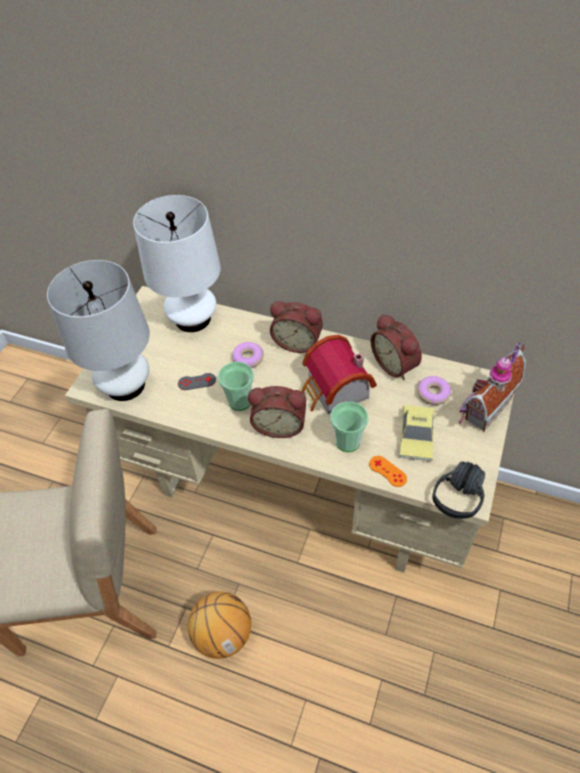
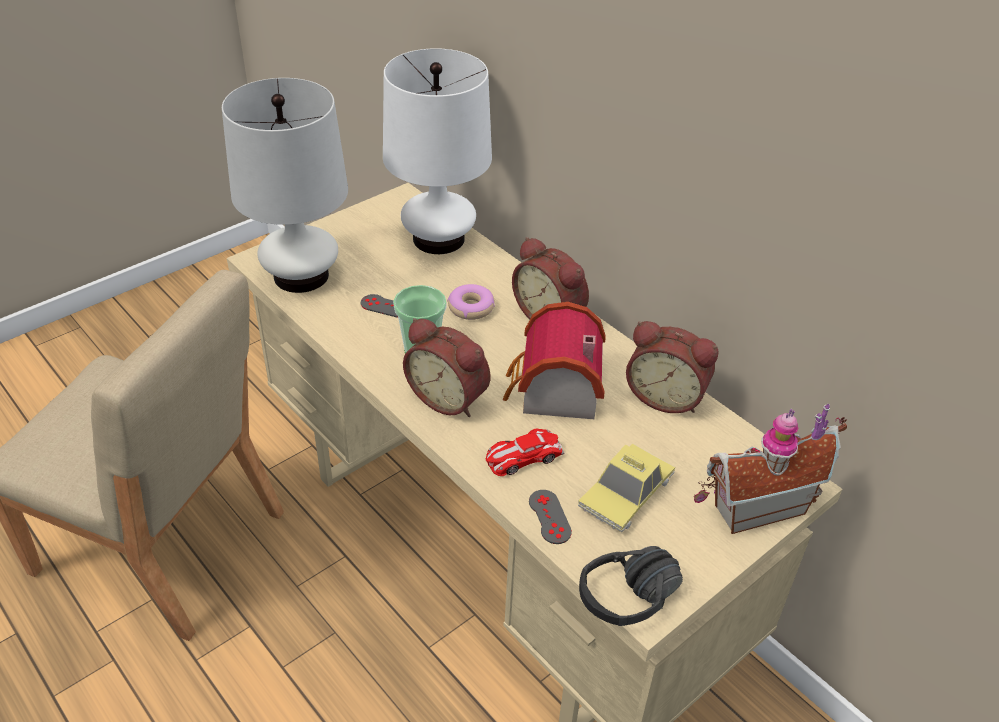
camera: 25 degrees right, 10 degrees down
basketball [188,592,251,659] -> none
cup [331,402,368,452] -> toy car [486,429,564,476]
orange game controller [369,456,407,487] -> grey game controller [529,490,572,544]
alarm clock [371,314,422,380] -> alarm clock turned 60 degrees counterclockwise [626,321,719,413]
donut [417,376,452,405] -> none

